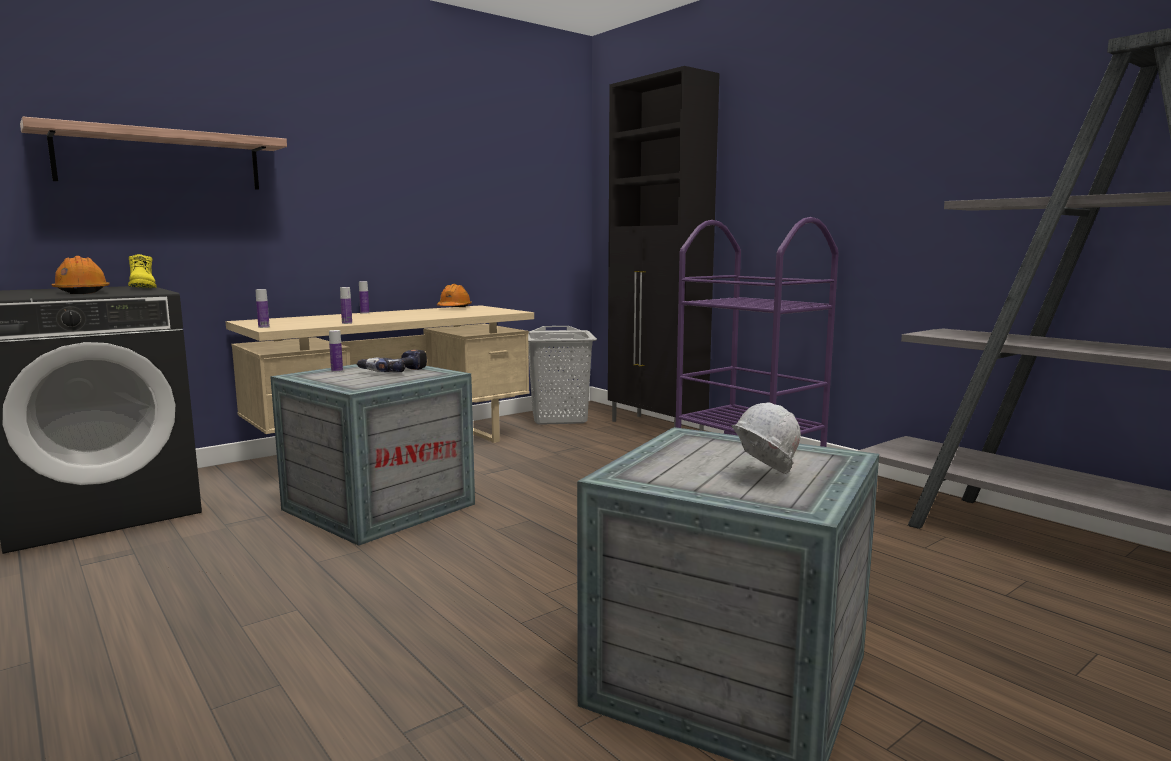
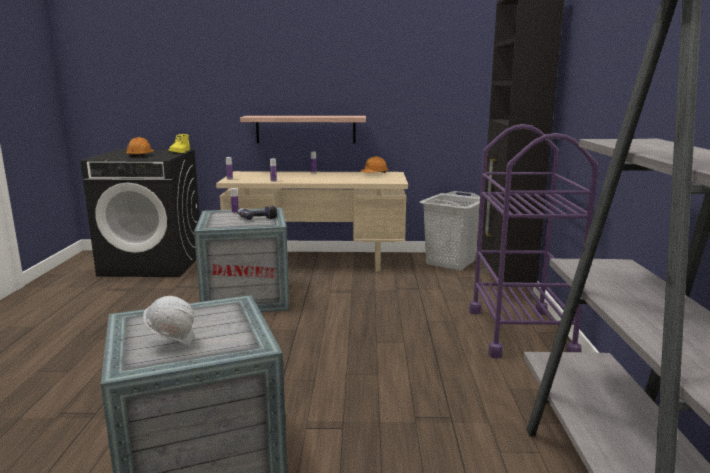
camera: 40 degrees right, 5 degrees up
shelf [20,117,287,190] -> shelf moved to [240,116,366,144]

